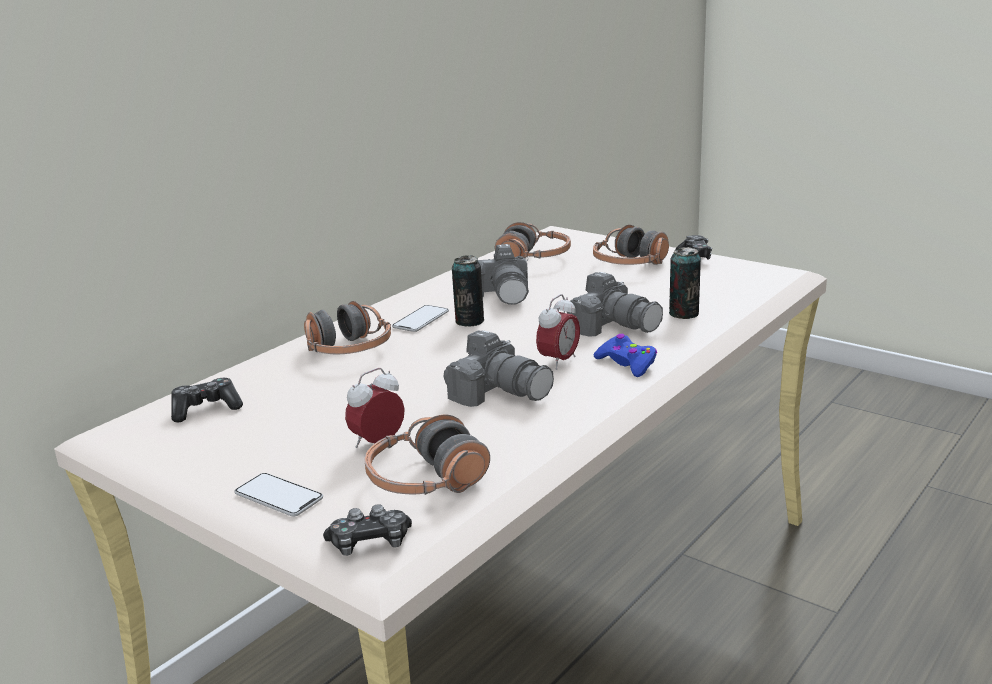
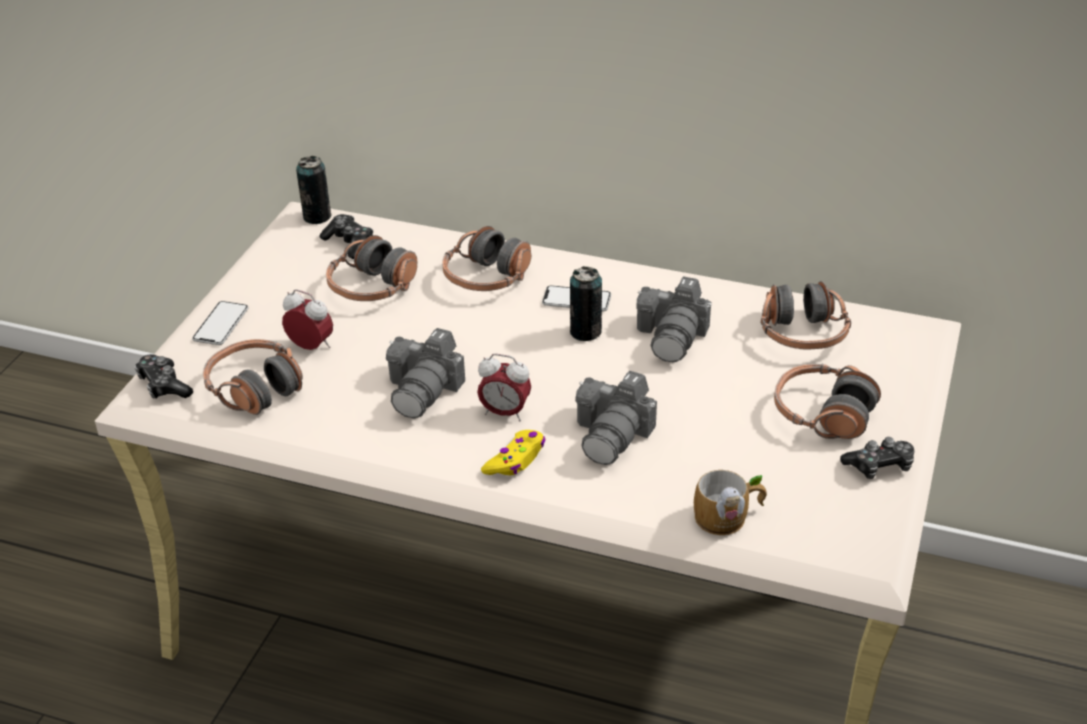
camera: 70 degrees right, 15 degrees up
camera [478,244,529,305] -> camera turned 45 degrees counterclockwise [636,276,711,362]
blue game controller [594,334,657,377] -> yellow game controller [481,430,545,475]
can [669,247,701,319] -> can moved to [296,156,332,224]
none -> headphones [326,235,417,301]
none -> mug [694,470,767,535]

